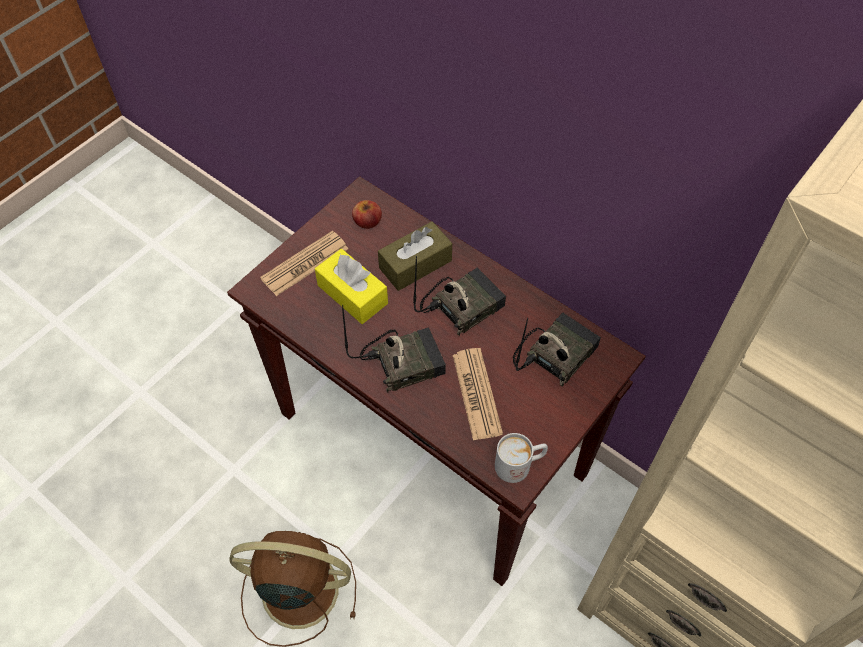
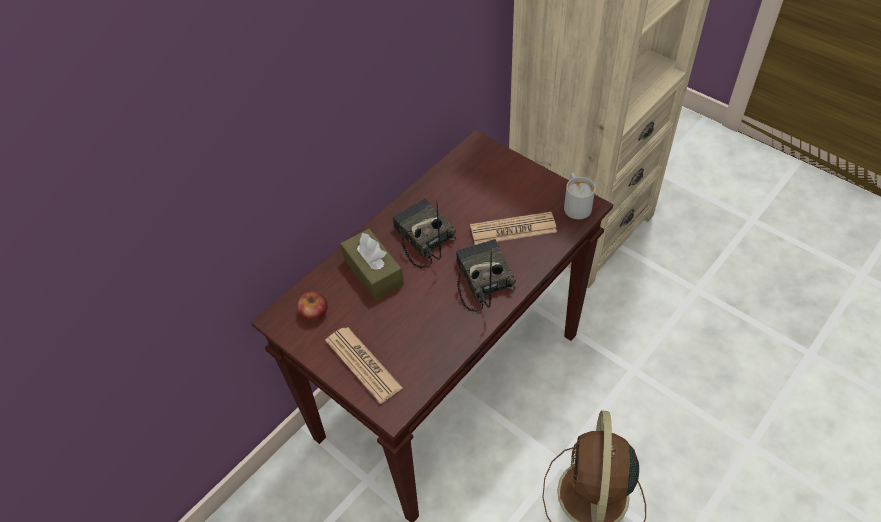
camera: 85 degrees left, 5 degrees down
yellow tissue box [315,249,388,324] -> none
radio [513,313,601,387] -> none

